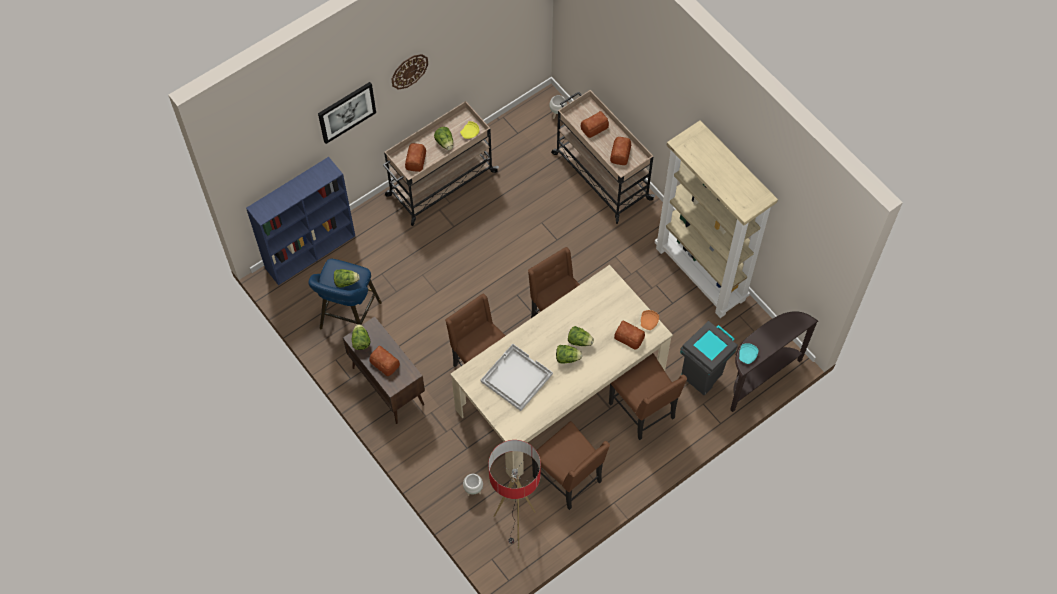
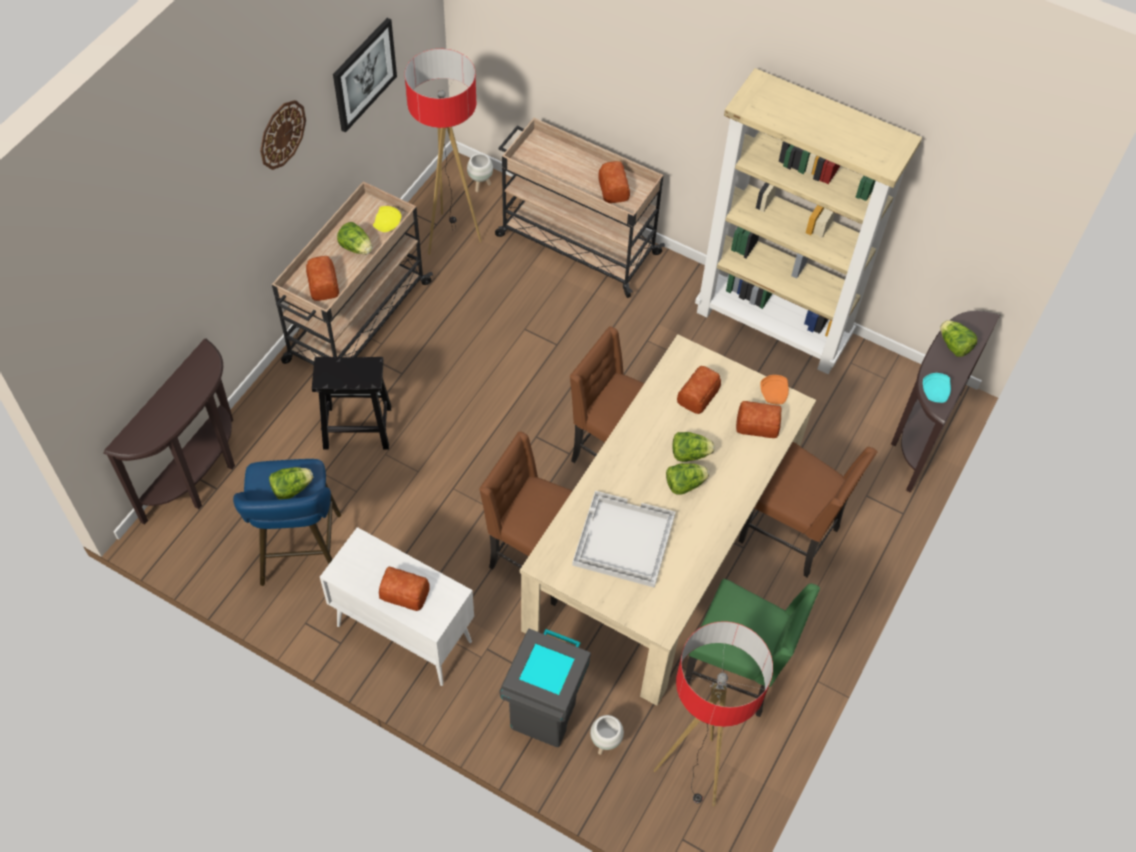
camera: 25 degrees left, 5 degrees down
blue bookcase [246,157,355,285] -> brown console table [103,339,235,524]
picture [318,82,376,144] -> picture moved to [333,18,397,133]
brown cabinet [343,317,425,424] -> white cabinet [320,527,474,686]
lettuce [352,324,370,350] -> lettuce moved to [940,320,977,357]
brown chair [531,421,610,510] -> green chair [685,579,820,717]
bread [581,111,609,138] -> bread moved to [677,366,721,414]
grey trash can [680,321,738,395] -> grey trash can moved to [499,629,591,747]
none -> black stool [312,357,391,450]
none -> floor lamp [405,49,481,255]

